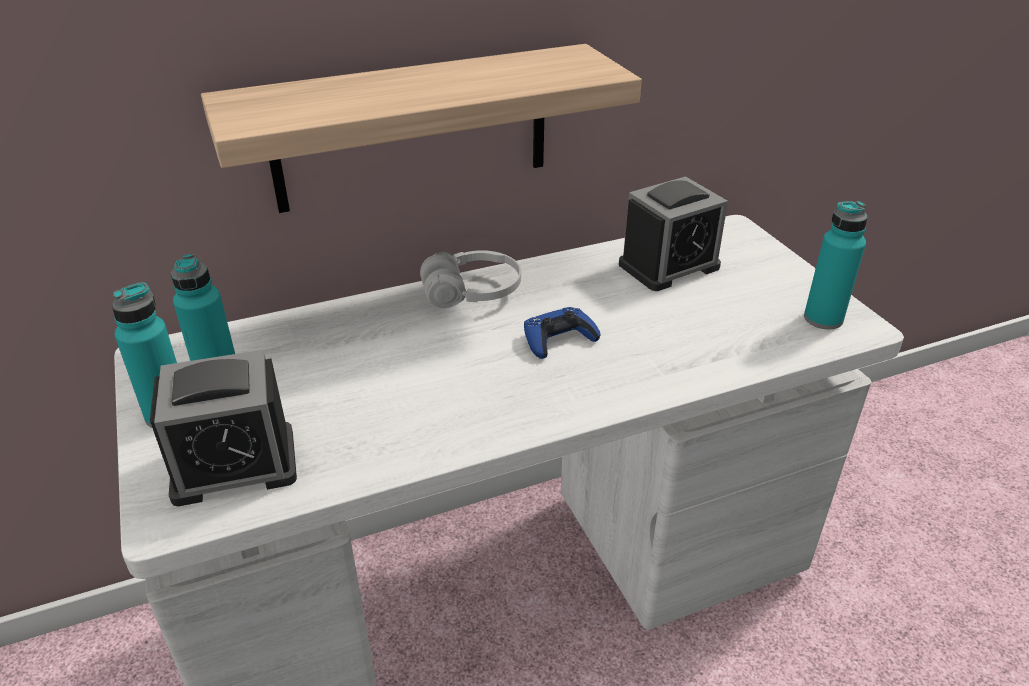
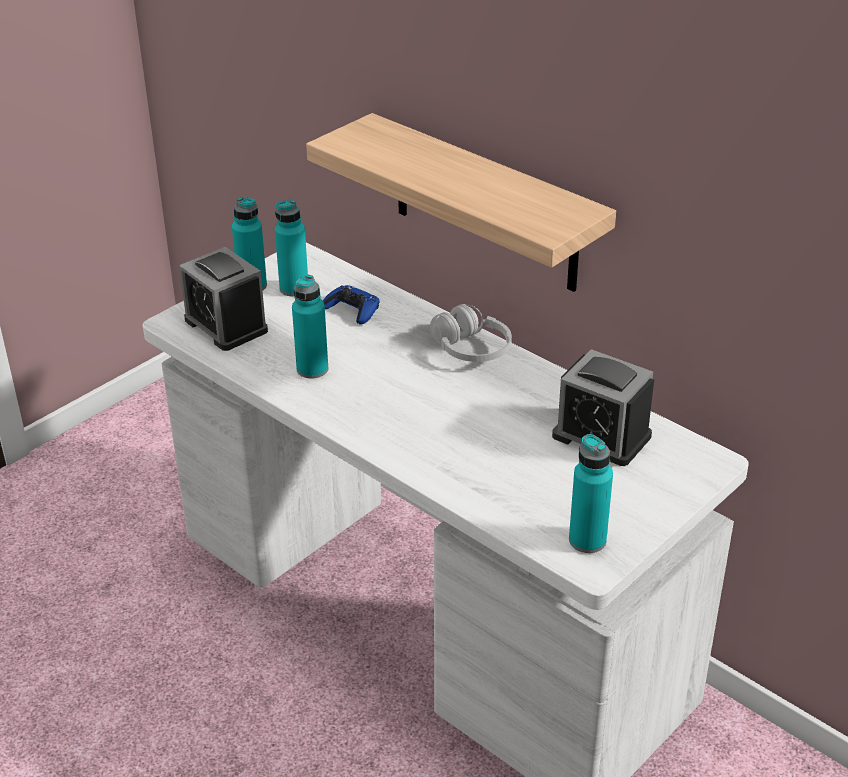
camera: 65 degrees right, 0 degrees up
blue game controller [524,307,601,359] -> blue game controller moved to [323,285,380,325]
none -> turquoise bottle [292,275,328,378]

